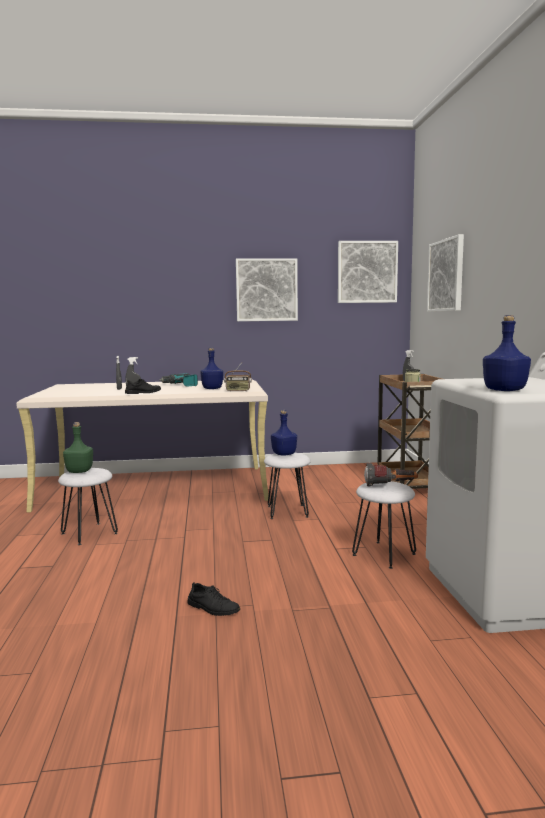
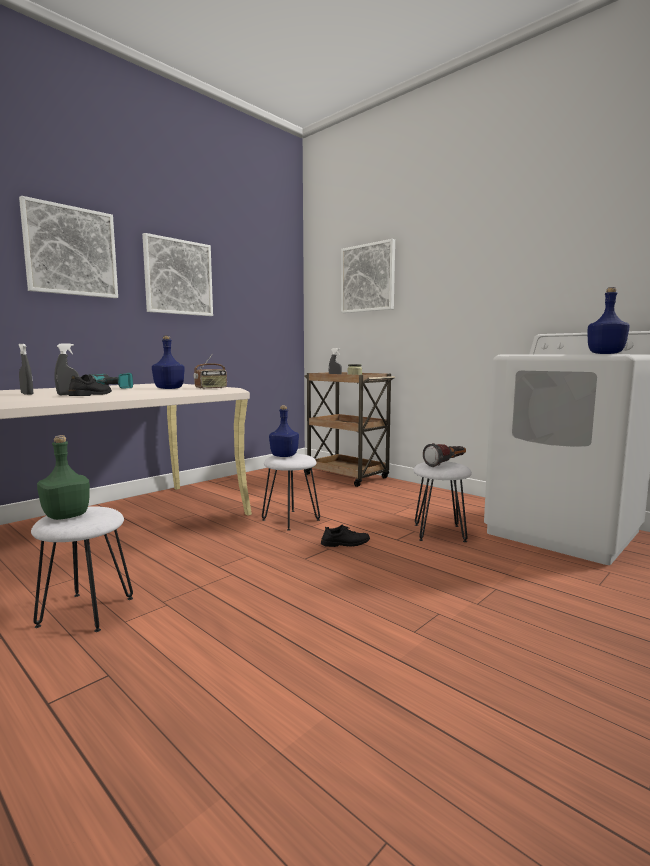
camera: 40 degrees left, 0 degrees up
black shoe [187,582,240,616] -> black shoe moved to [321,525,370,547]
picture [338,241,398,303] -> picture moved to [19,196,118,298]

